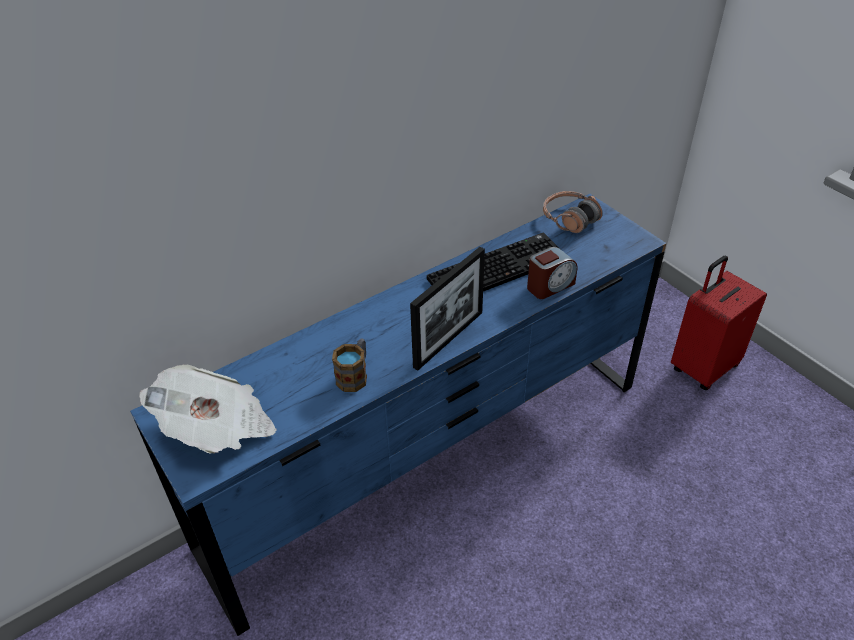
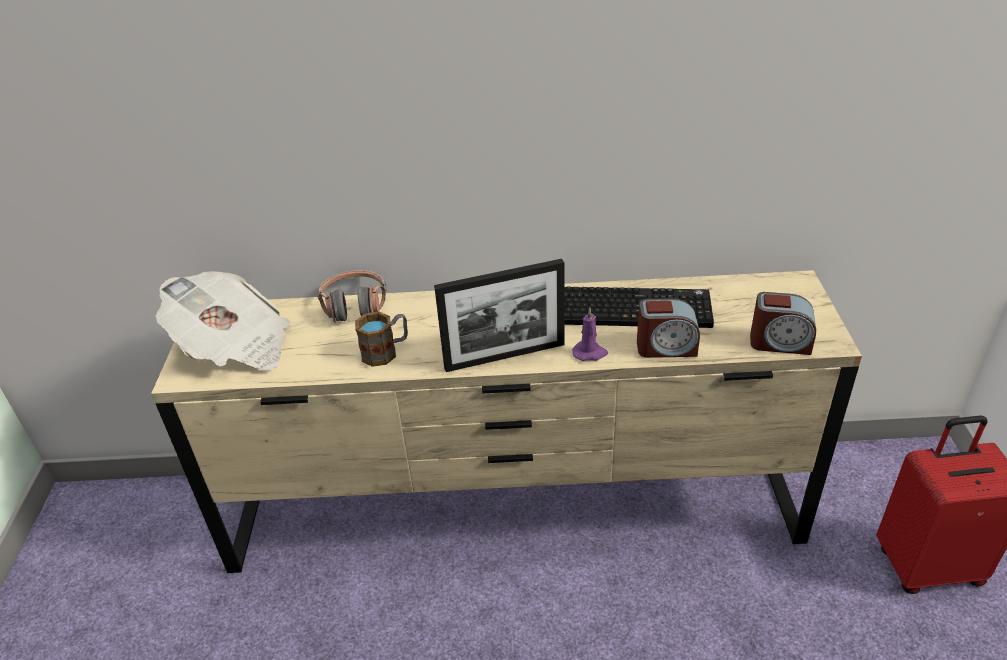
camera: 35 degrees right, 5 degrees down
blue dresser [130,194,667,636] -> beige dresser [151,270,862,573]
headphones [543,191,603,233] -> headphones moved to [317,270,387,323]
none -> purple candle [572,308,608,361]
none -> alarm clock [750,292,816,355]

